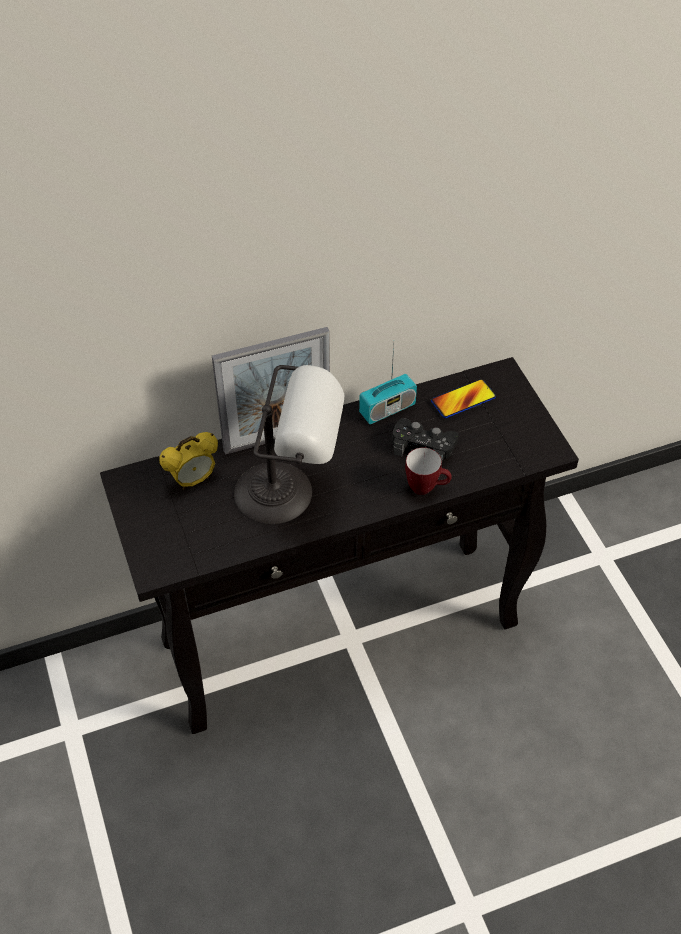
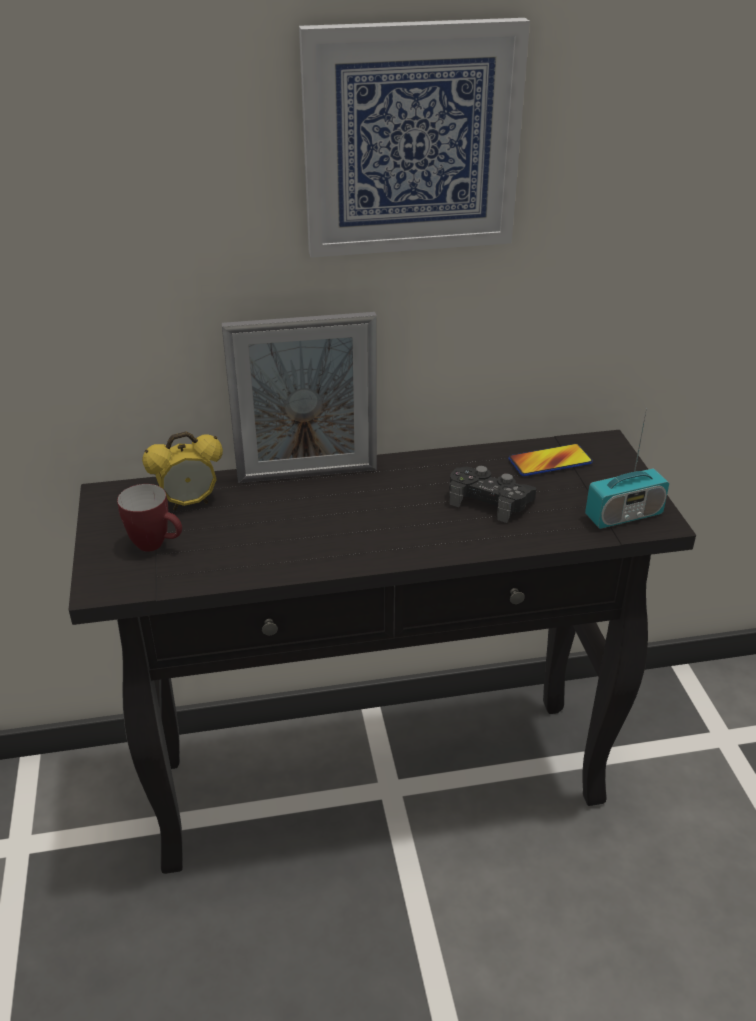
camera: 10 degrees right, 15 degrees down
table lamp [234,365,344,524] -> none
radio [359,345,417,424] -> radio moved to [585,413,669,529]
mug [405,448,452,495] -> mug moved to [117,484,182,552]
none -> picture [299,18,530,258]

